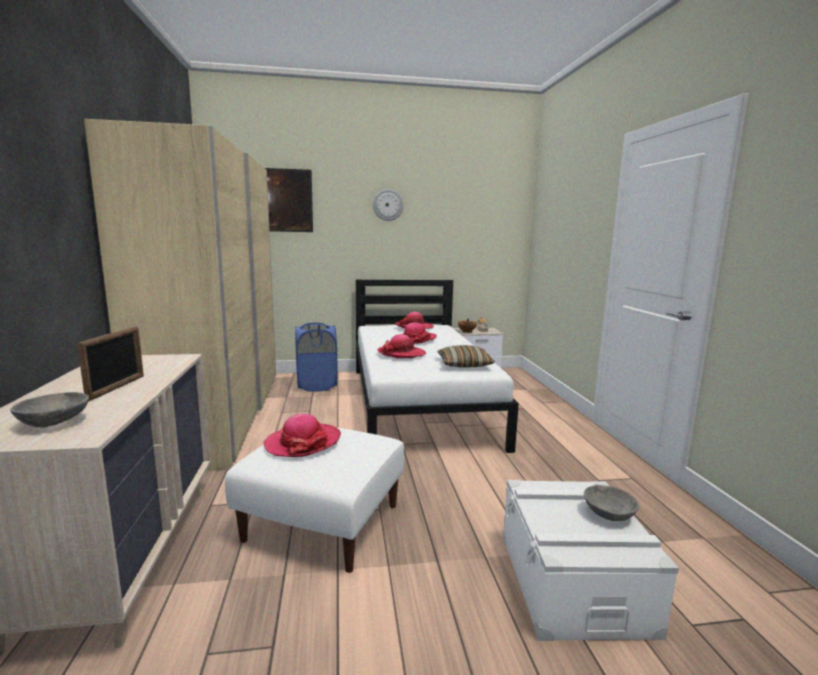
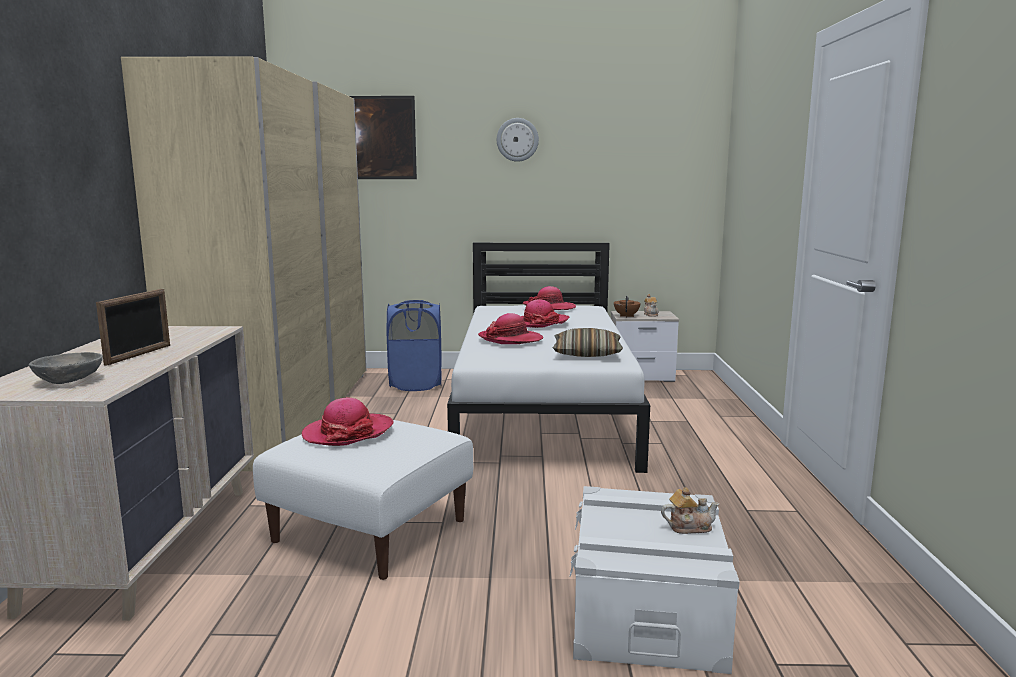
camera: 10 degrees right, 0 degrees up
grey bowl [584,485,639,521] -> teapot [661,487,720,534]

